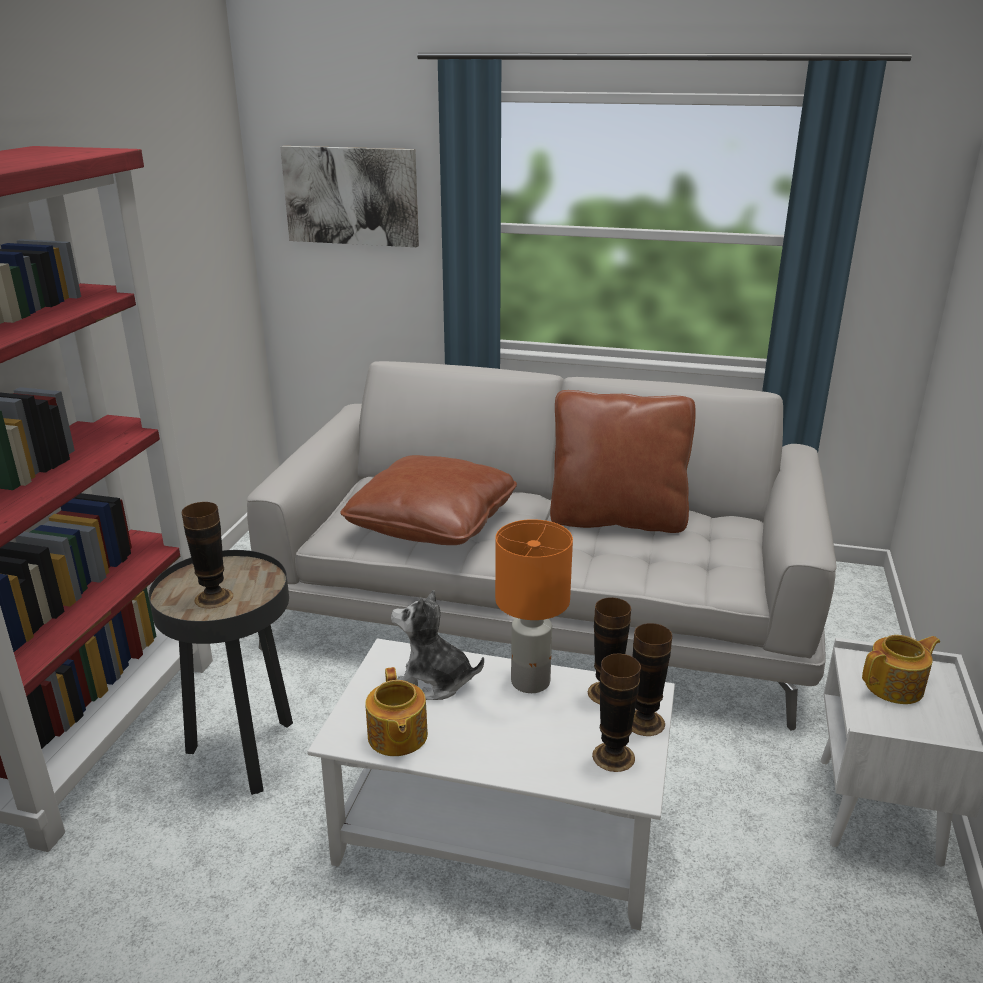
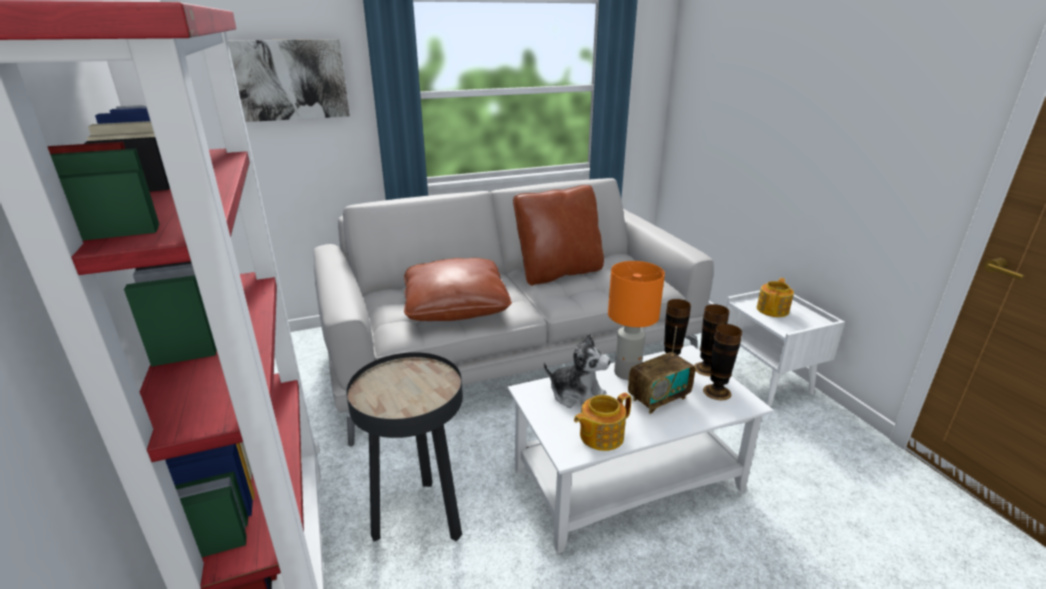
camera: 35 degrees left, 0 degrees up
vase [182,502,233,608] -> none
teapot [365,667,428,756] -> teapot turned 105 degrees clockwise [574,393,631,451]
plush toy [391,590,484,700] -> plush toy turned 135 degrees counterclockwise [544,333,611,408]
none -> radio [628,327,695,414]

